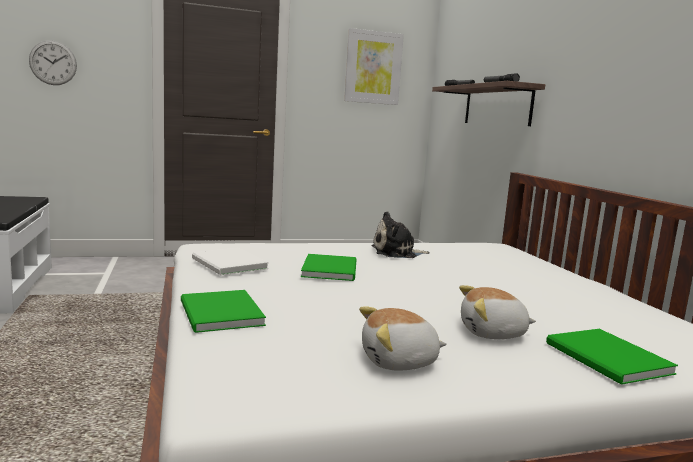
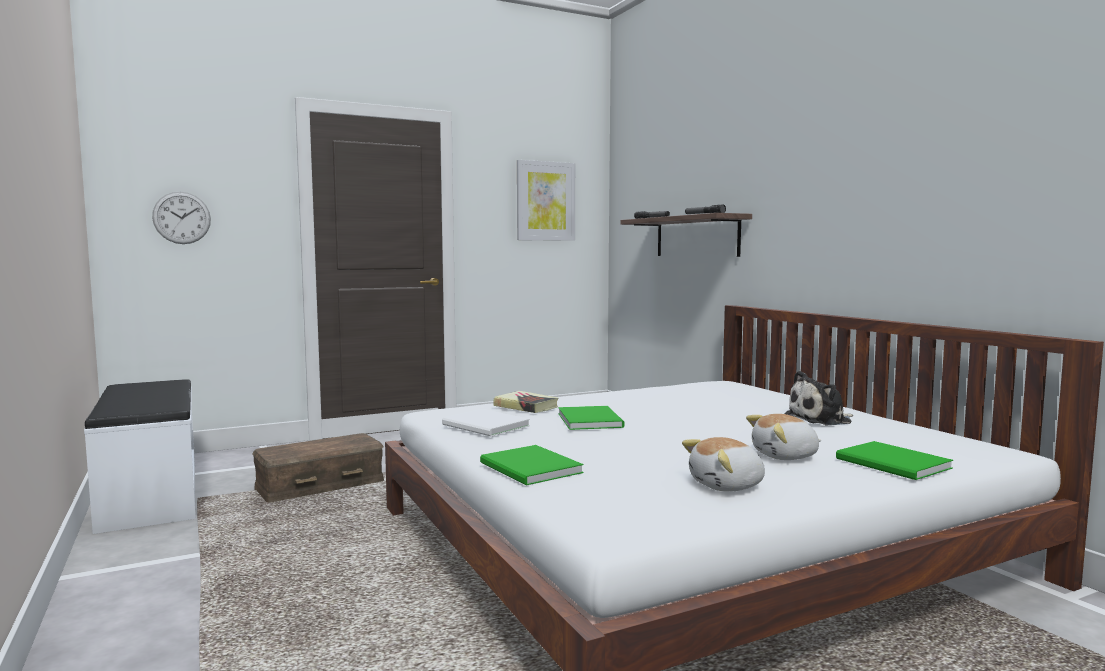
camera: 10 degrees left, 5 degrees down
plush toy [372,211,430,258] -> plush toy moved to [785,371,853,426]
none -> brown storage box [252,433,384,502]
none -> book [493,391,558,413]

